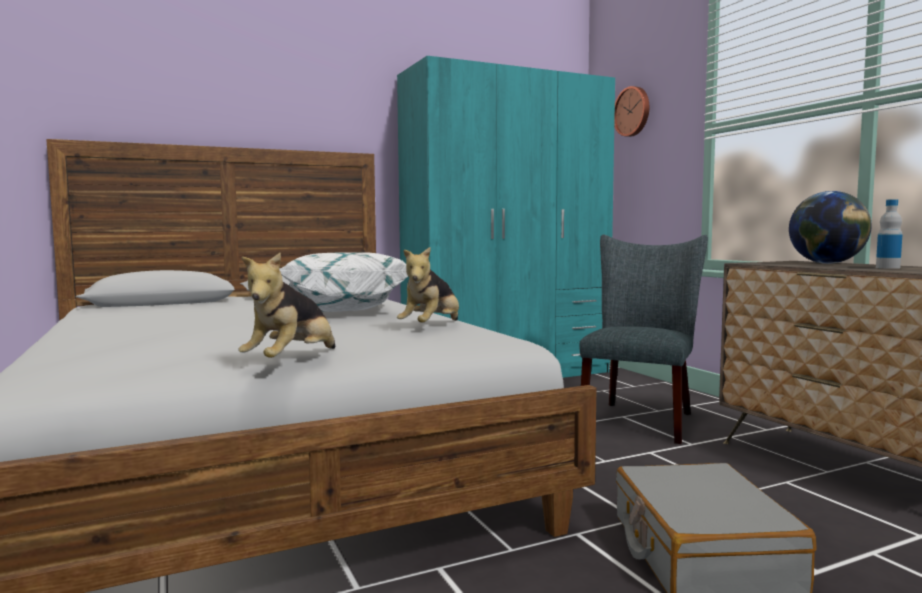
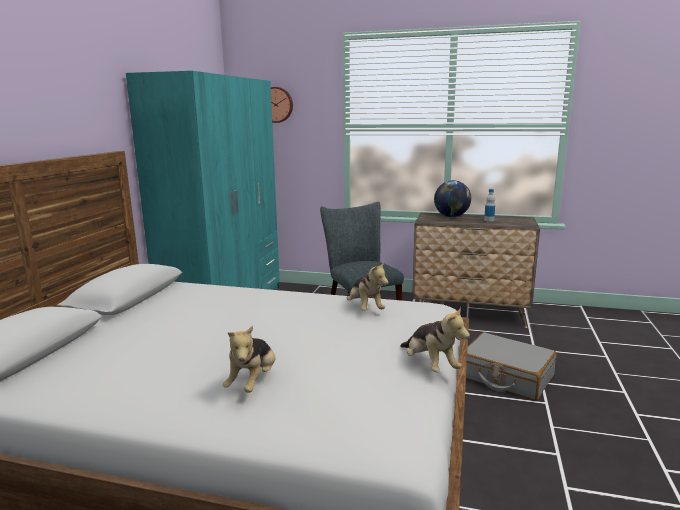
camera: 50 degrees left, 10 degrees up
white pillow [280,252,408,312] -> none
none -> plush toy [223,326,276,393]

